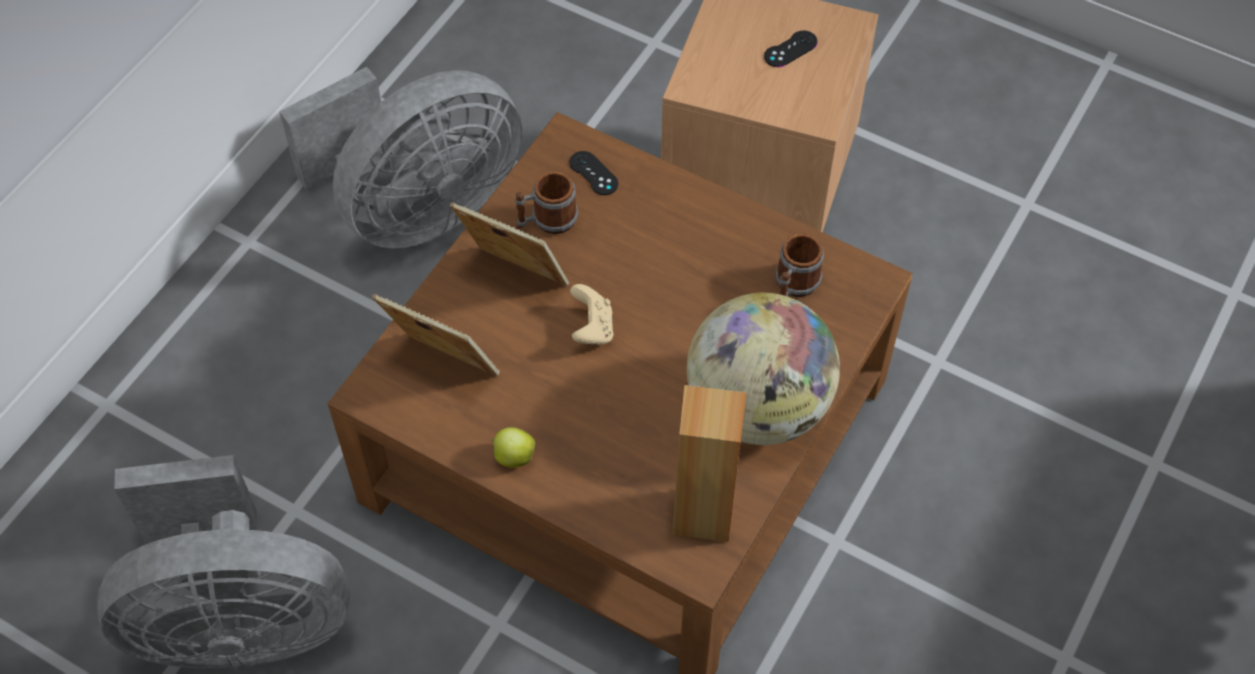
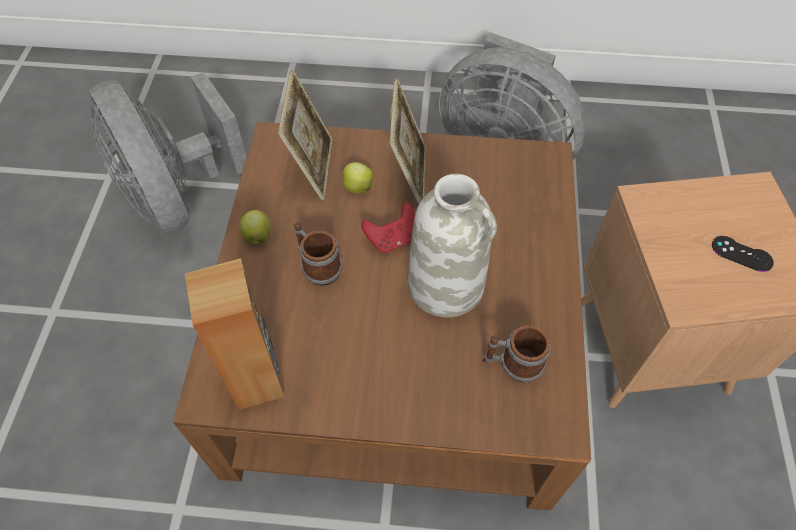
camera: 65 degrees right, 0 degrees up
mug [515,171,578,234] -> mug moved to [294,222,343,286]
black game controller [569,151,618,195] -> none
beige game controller [570,284,614,345] -> red game controller [361,203,415,253]
globe [687,293,840,445] -> none
none -> apple [341,162,374,193]
none -> white vase [408,174,497,318]

